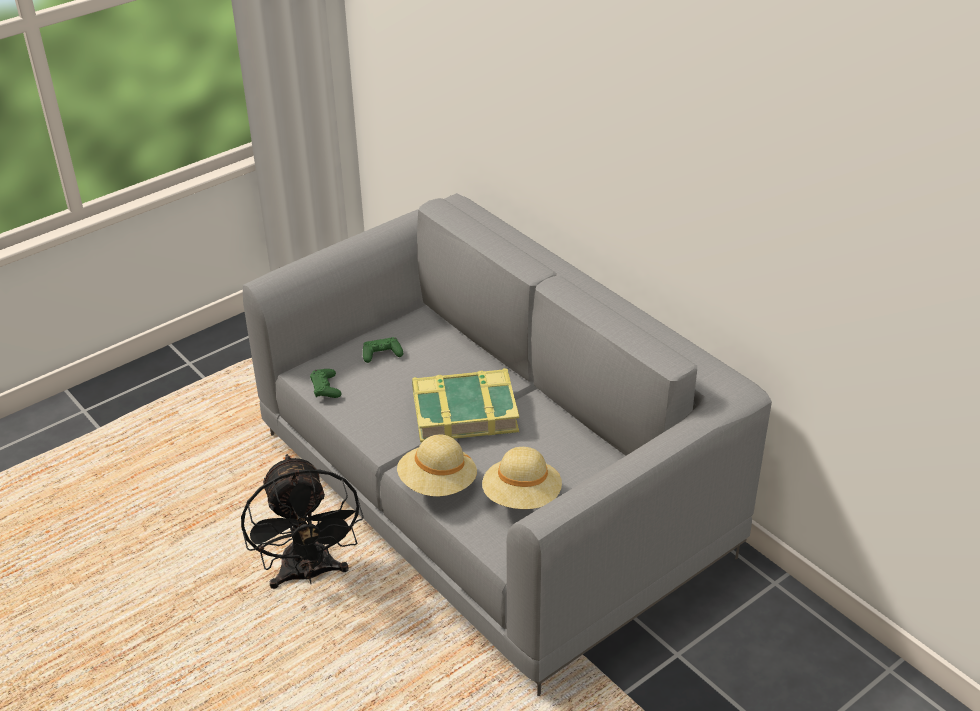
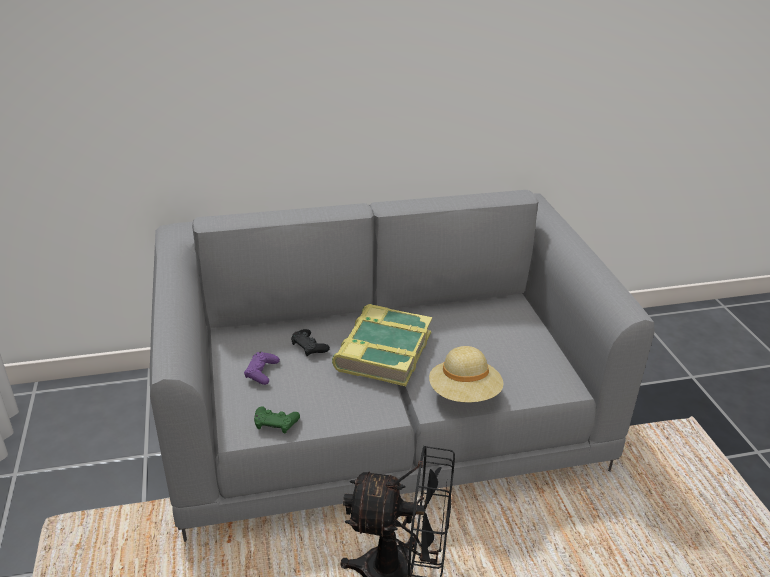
camera: 65 degrees left, 5 degrees down
green game controller [363,337,403,363] -> purple game controller [244,352,280,385]
beige hat [482,447,562,509] -> none
none -> black game controller [291,329,330,356]

